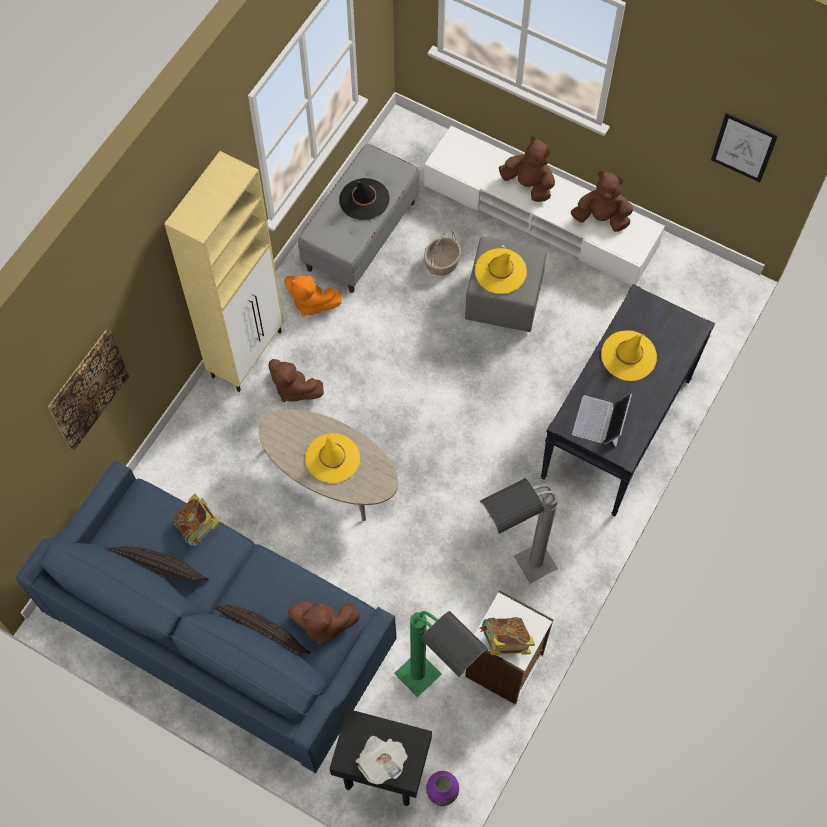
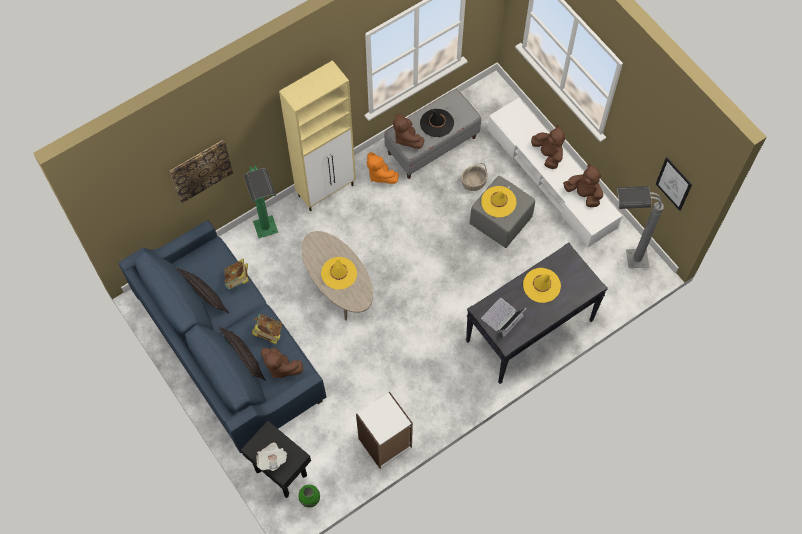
camera: 25 degrees right, 0 degrees up
brown plush toy [268,359,324,402] -> brown plush toy moved to [393,114,424,149]
green floor lamp [394,611,488,697] -> green floor lamp moved to [244,165,278,238]
purple vase [426,771,459,806] -> green vase [299,485,320,508]
book [479,617,535,655] -> book moved to [252,314,282,344]
grey floor lamp [480,478,559,583] -> grey floor lamp moved to [616,186,664,268]

